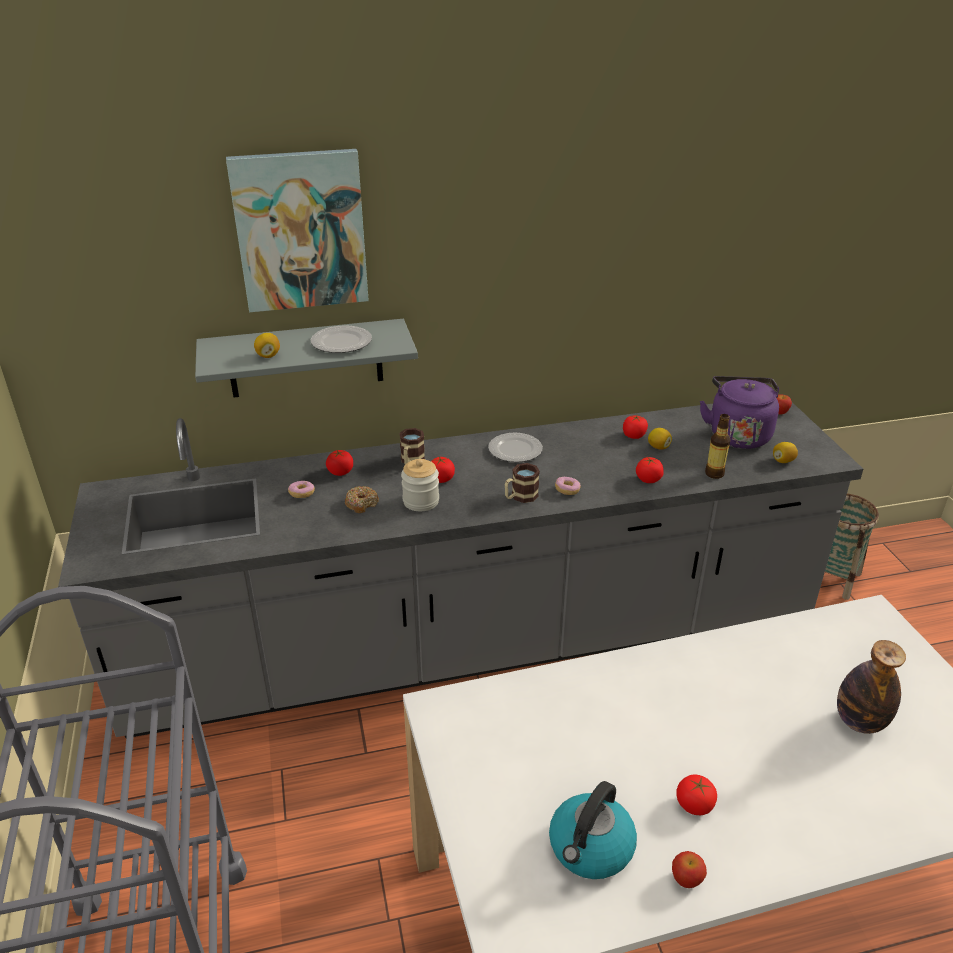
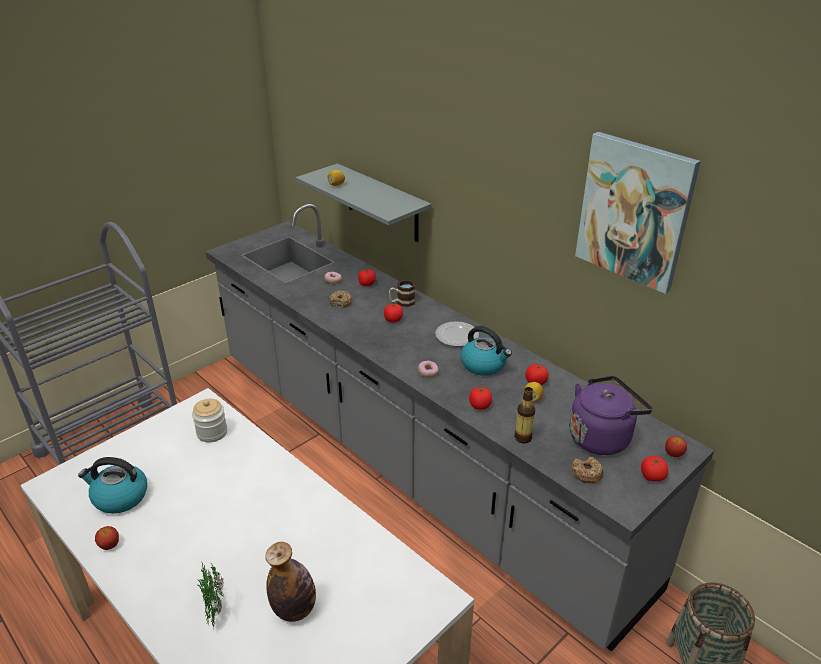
camera: 60 degrees right, 0 degrees up
picture [226,149,369,312] -> picture moved to [575,132,701,294]
plate [311,326,372,353] -> none
jar [401,459,439,511] -> jar moved to [192,399,227,442]
mug [505,463,540,503] -> none
tomato [676,775,717,815] -> tomato moved to [641,456,668,482]
lemon [773,442,798,463] -> donut [572,457,603,483]
none -> potted plant [198,562,224,630]
none -> kettle [461,326,512,376]

